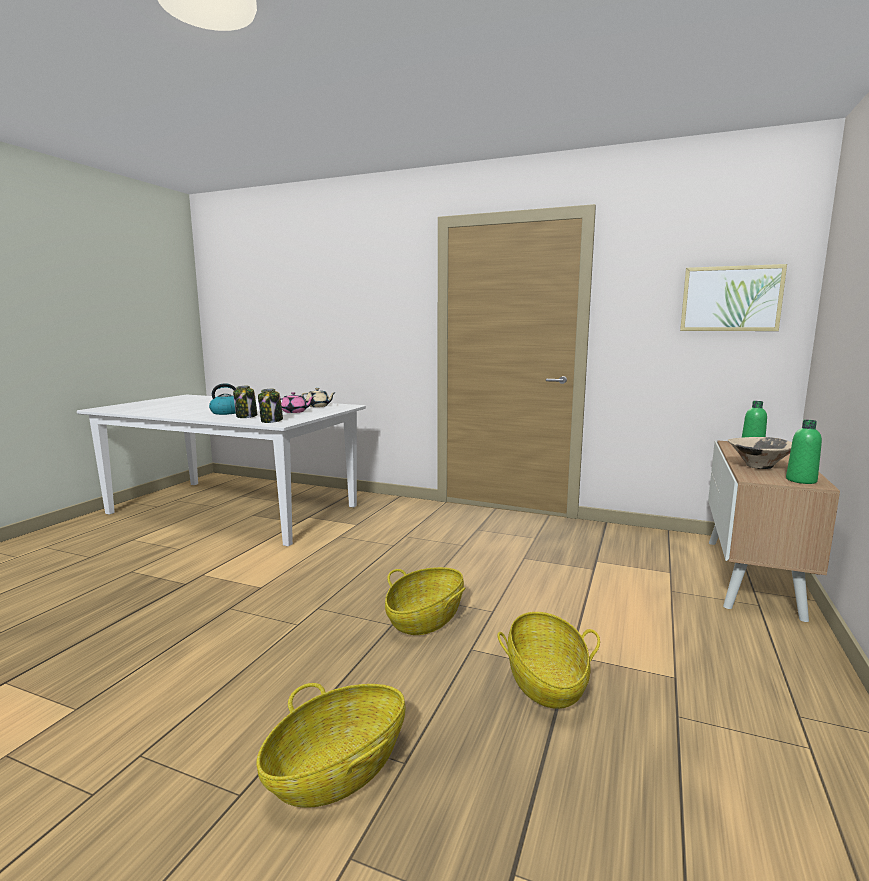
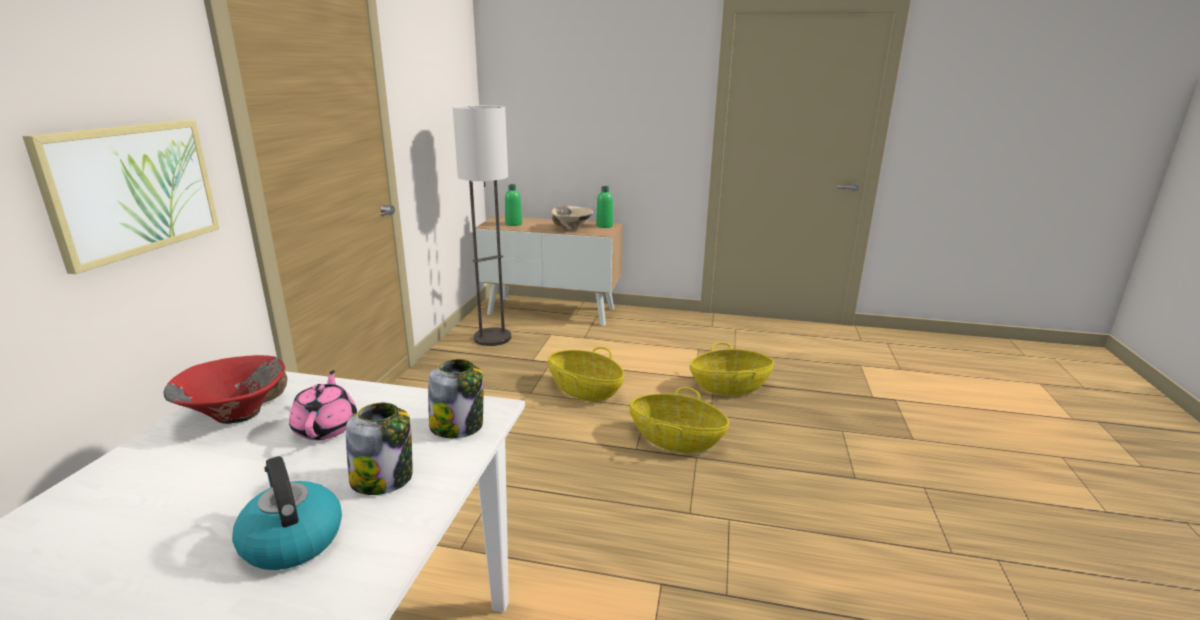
camera: 100 degrees left, 10 degrees up
basket [256,683,405,808] -> basket moved to [548,347,624,401]
beige teapot [301,388,336,407] -> red bowl [164,355,287,424]
picture [680,264,787,331] -> picture moved to [22,119,220,274]
none -> floor lamp [453,105,511,346]

